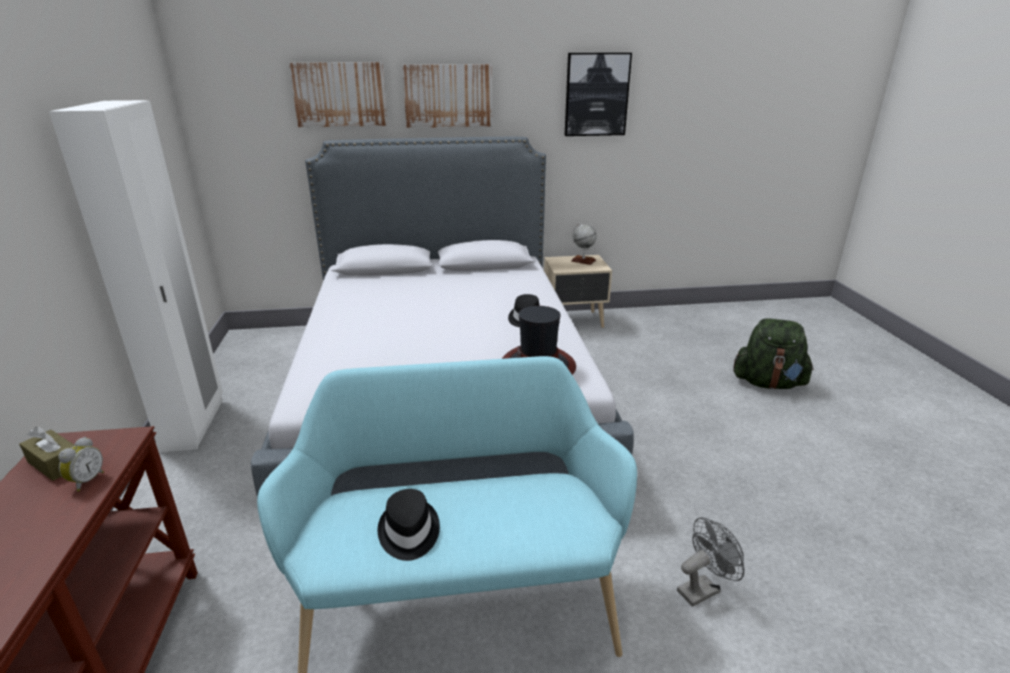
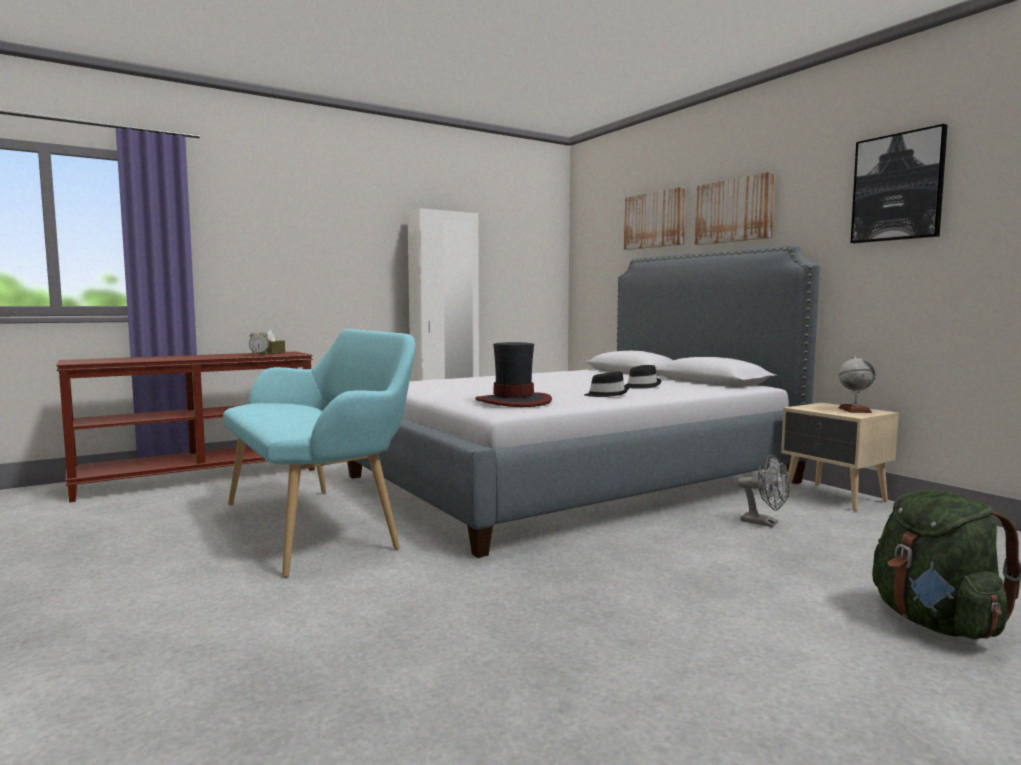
camera: 65 degrees right, 20 degrees down
black hat [378,489,440,561] -> black hat moved to [624,365,661,389]
grey fan [677,517,744,607] -> grey fan moved to [737,455,790,527]

